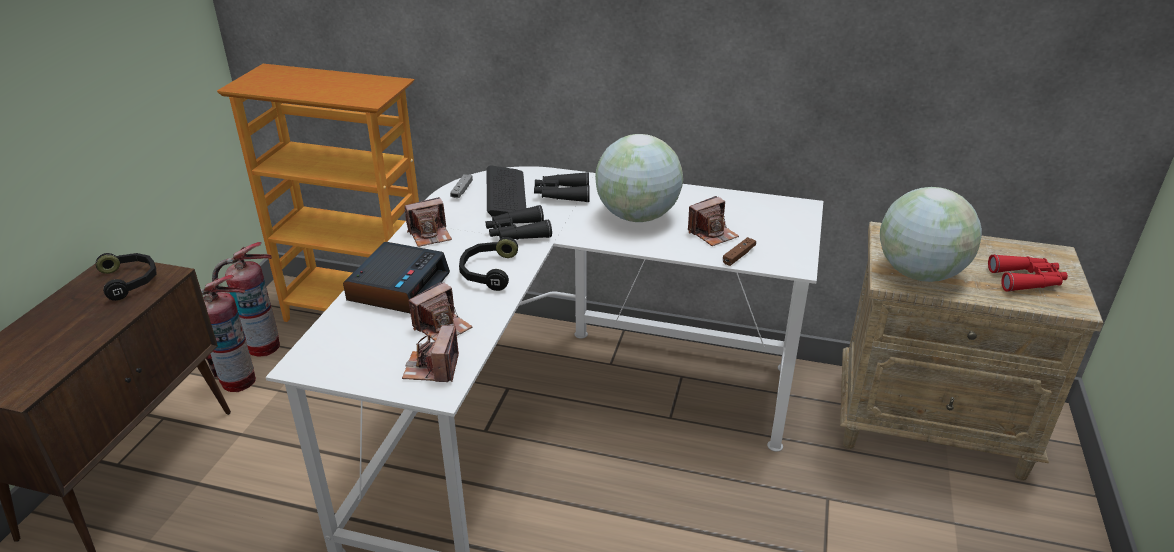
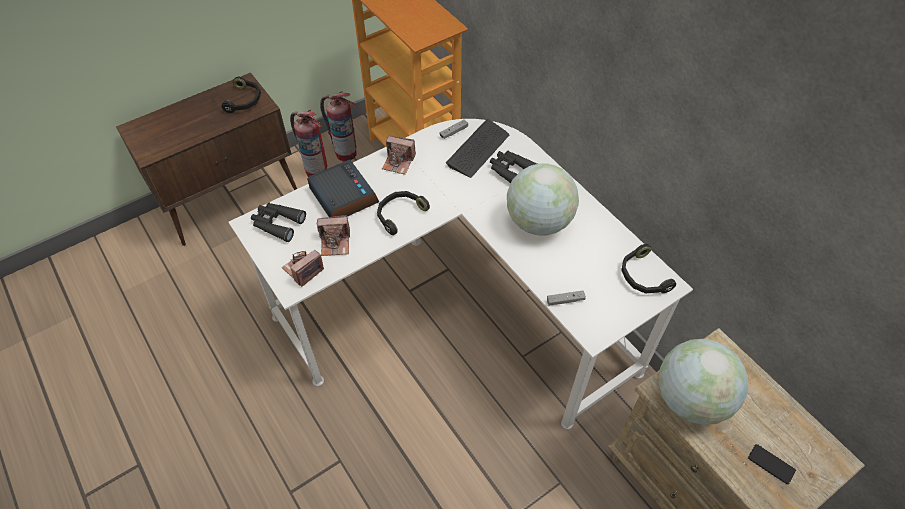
camera: 40 degrees right, 20 degrees up
alarm clock [343,242,450,313] -> alarm clock turned 90 degrees counterclockwise [307,159,379,217]
black binoculars [486,205,552,240] -> black binoculars moved to [251,203,306,242]
camera [688,196,739,246] -> none
brown game controller [723,237,756,266] -> grey game controller [547,290,586,306]
red binoculars [988,254,1068,292] -> phone [748,444,796,484]
none -> black headphones [621,244,676,294]

